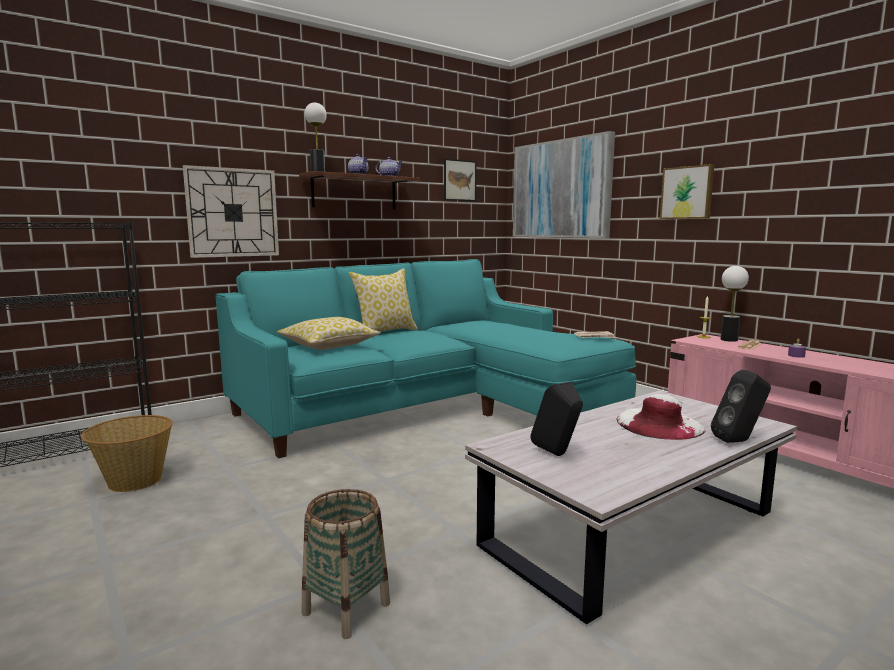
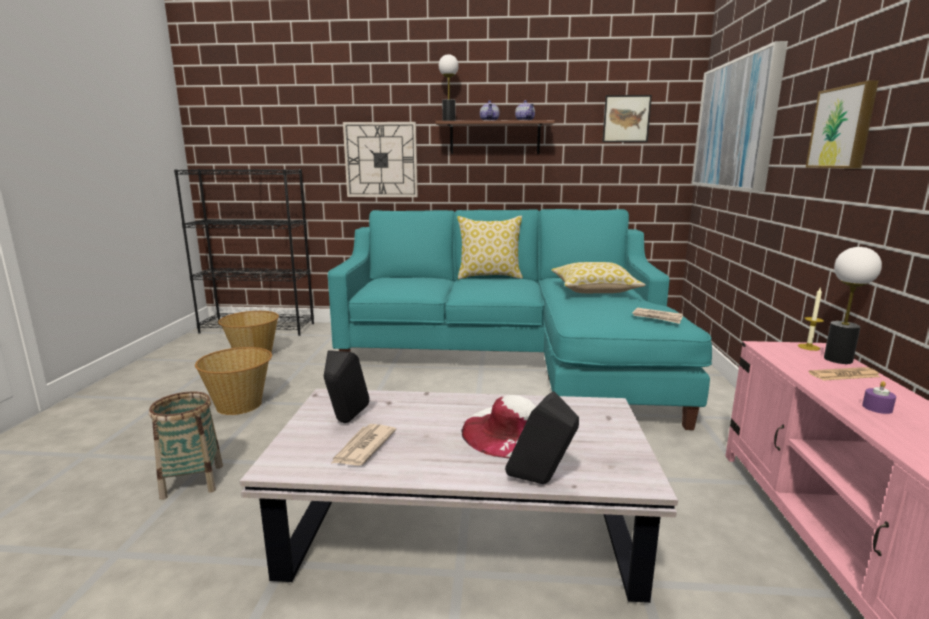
camera: 40 degrees right, 5 degrees up
pillow [277,317,381,350] -> pillow moved to [551,262,646,293]
none -> basket [195,347,272,415]
none -> newspaper [331,424,396,466]

